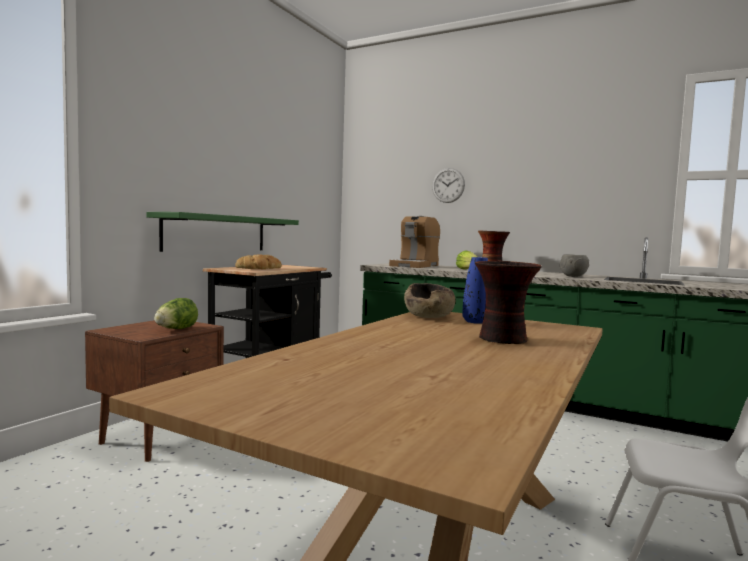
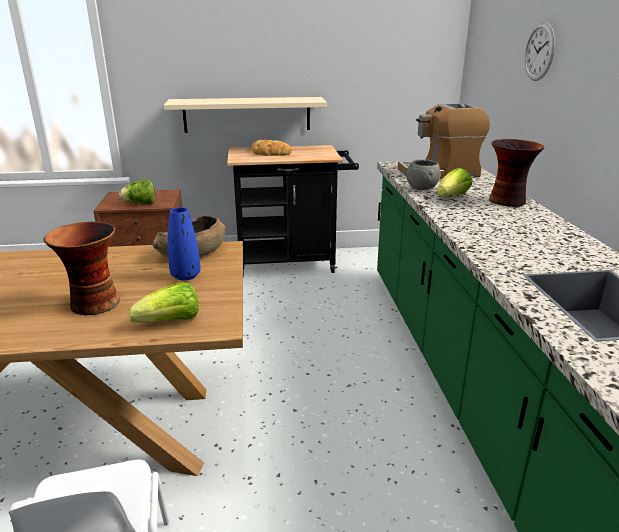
camera: 55 degrees right, 20 degrees up
green shelf [147,212,299,252] -> beige shelf [164,97,327,133]
grey bowl [560,254,589,277] -> grey bowl moved to [406,159,441,190]
none -> lettuce [129,282,199,323]

